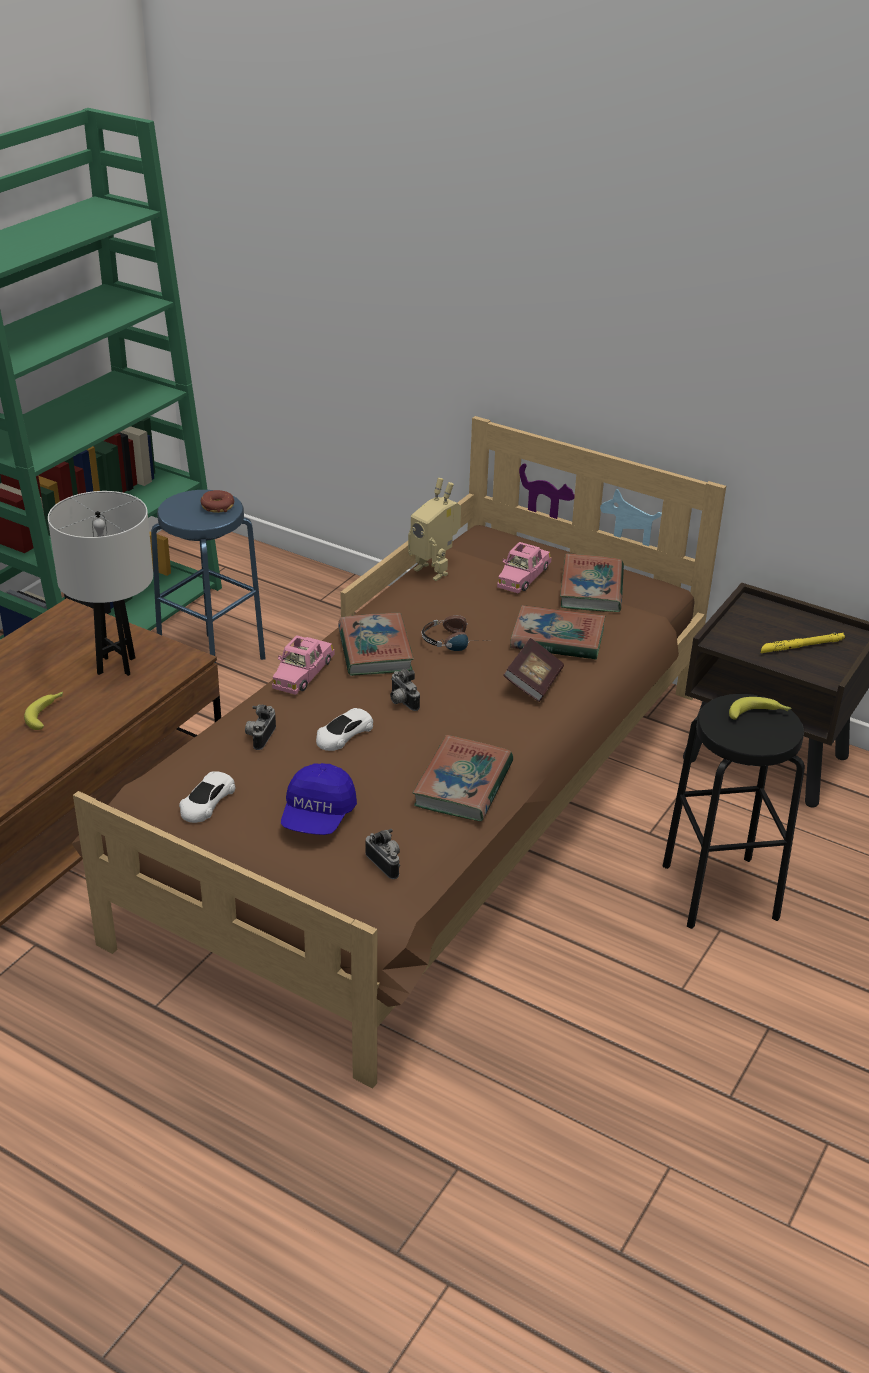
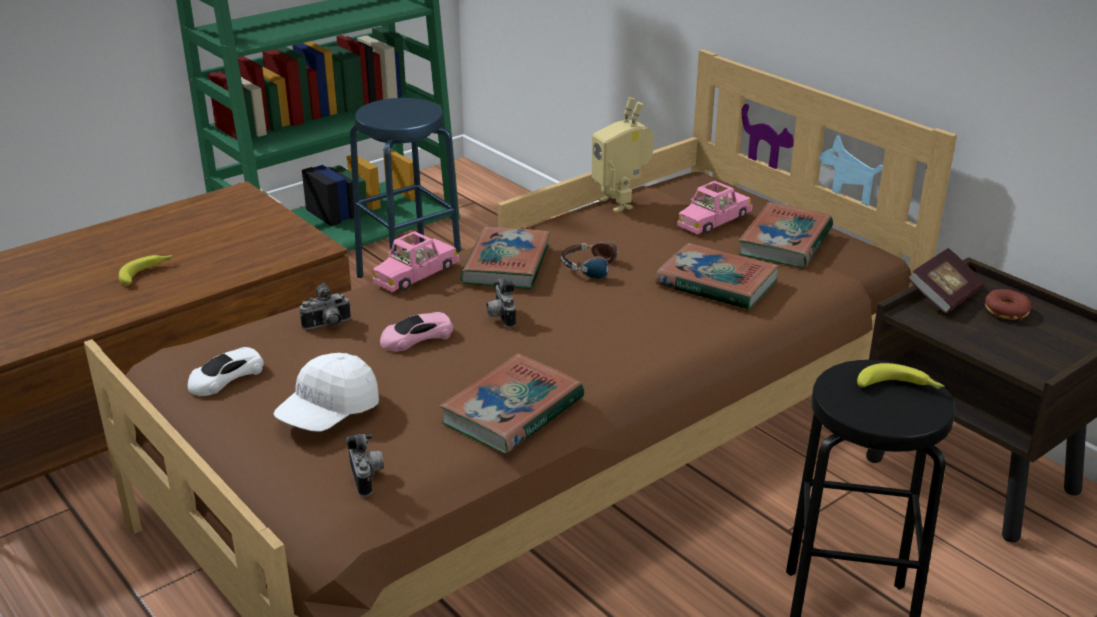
camera: 20 degrees right, 5 degrees down
white table lamp [48,491,153,676] -> none
donut [201,490,234,513] -> donut moved to [985,289,1031,321]
camera [245,705,276,750] -> camera turned 150 degrees counterclockwise [300,283,351,329]
blue cap [281,763,357,835] -> white cap [274,353,379,432]
white toy car [316,708,373,751] -> pink toy car [380,312,453,352]
book [503,638,564,702] -> book moved to [908,248,984,314]
yellow flashlight [761,632,846,653] -> none

